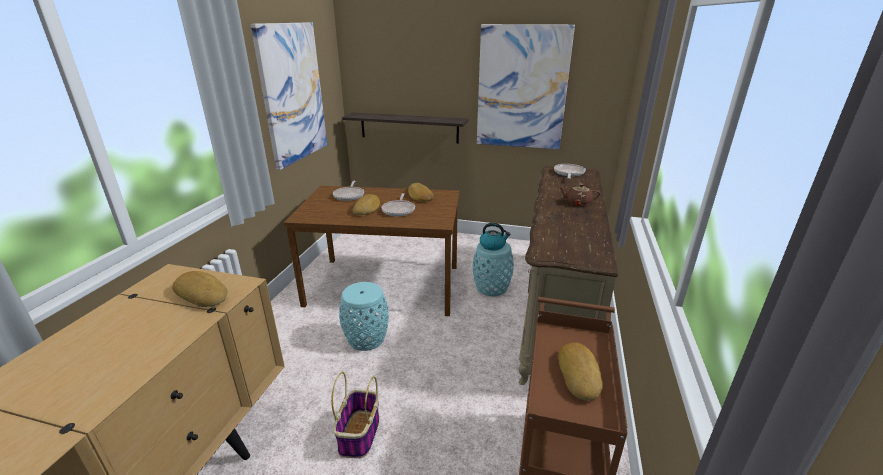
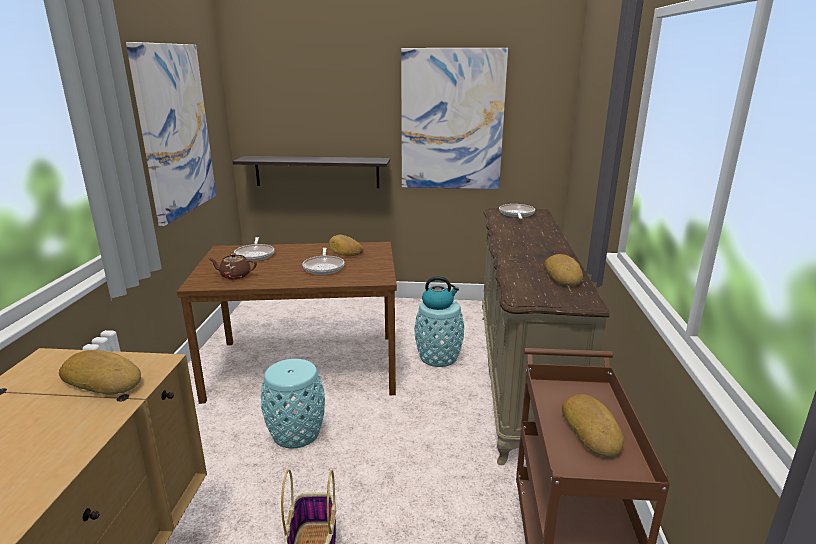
camera: 10 degrees left, 5 degrees down
bread [353,194,380,215] -> bread moved to [545,254,583,285]
brown teapot [559,184,601,206] -> brown teapot moved to [208,253,257,279]

